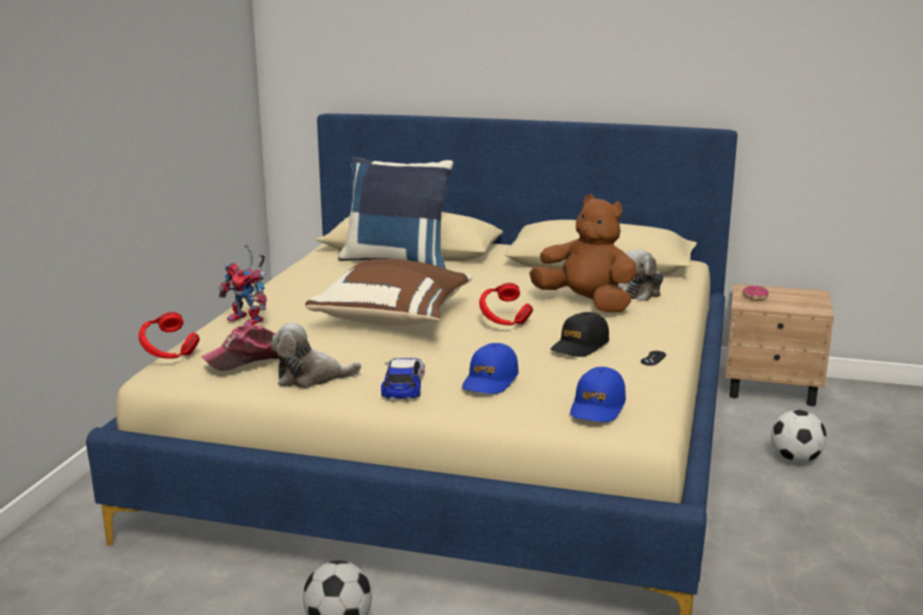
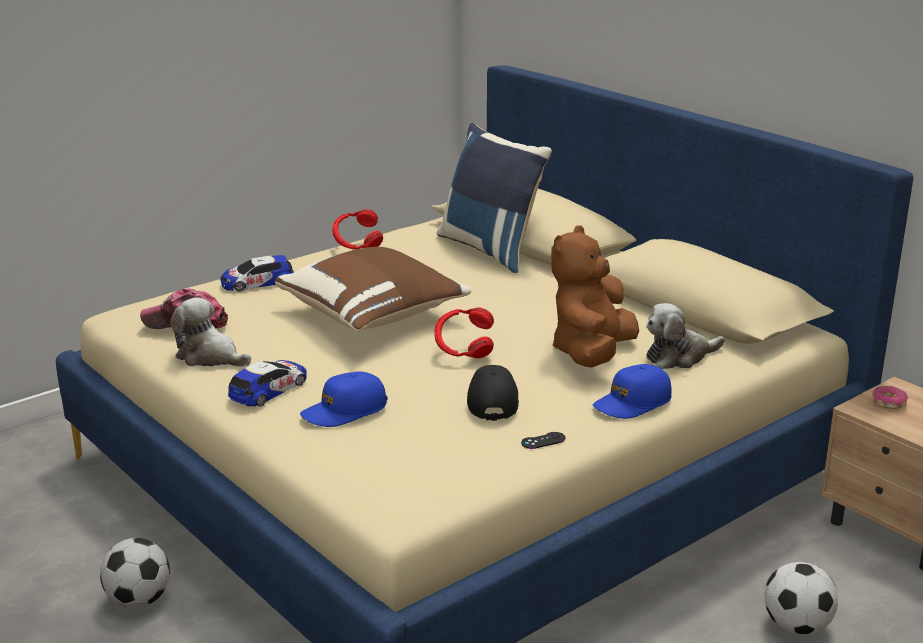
camera: 35 degrees right, 5 degrees up
red headphones [138,312,200,359] -> red headphones moved to [332,209,383,249]
toy robot [219,244,267,326] -> toy car [220,255,294,292]
brown plush toy [529,194,637,313] -> brown plush toy turned 135 degrees counterclockwise [551,226,639,367]
black cap [551,312,609,357] -> black cap turned 105 degrees clockwise [467,365,519,421]
blue cap [570,367,626,422] -> blue cap moved to [593,364,672,419]

